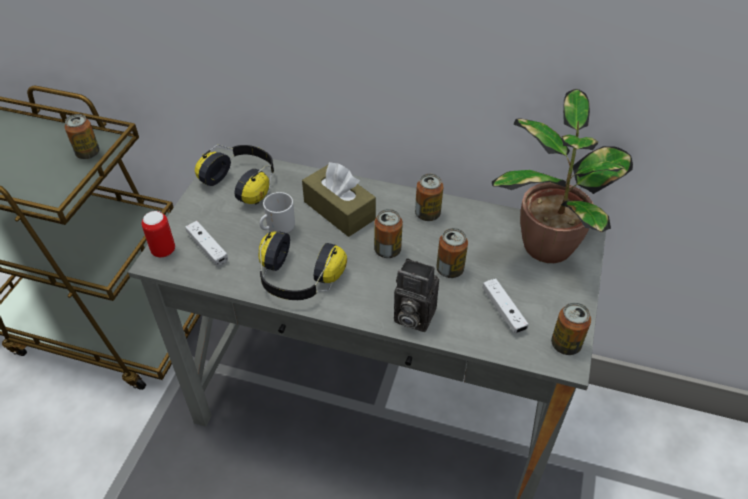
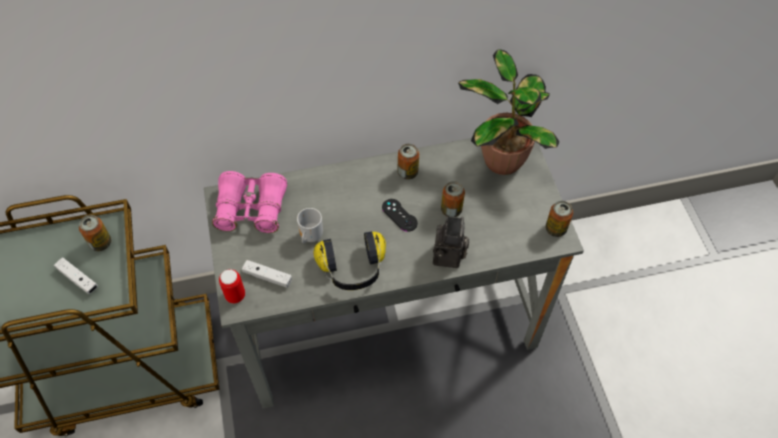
camera: 30 degrees left, 10 degrees up
headphones [195,145,274,205] -> pink binoculars [212,171,287,233]
brown tissue box [302,162,376,237] -> none
can [374,209,403,258] -> black game controller [382,199,418,232]
camera [394,258,439,332] -> camera turned 75 degrees counterclockwise [433,217,469,268]
white game controller [483,278,529,333] -> white game controller moved to [54,257,98,294]

